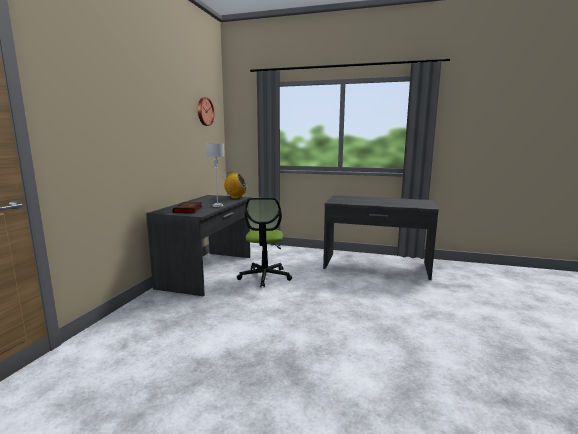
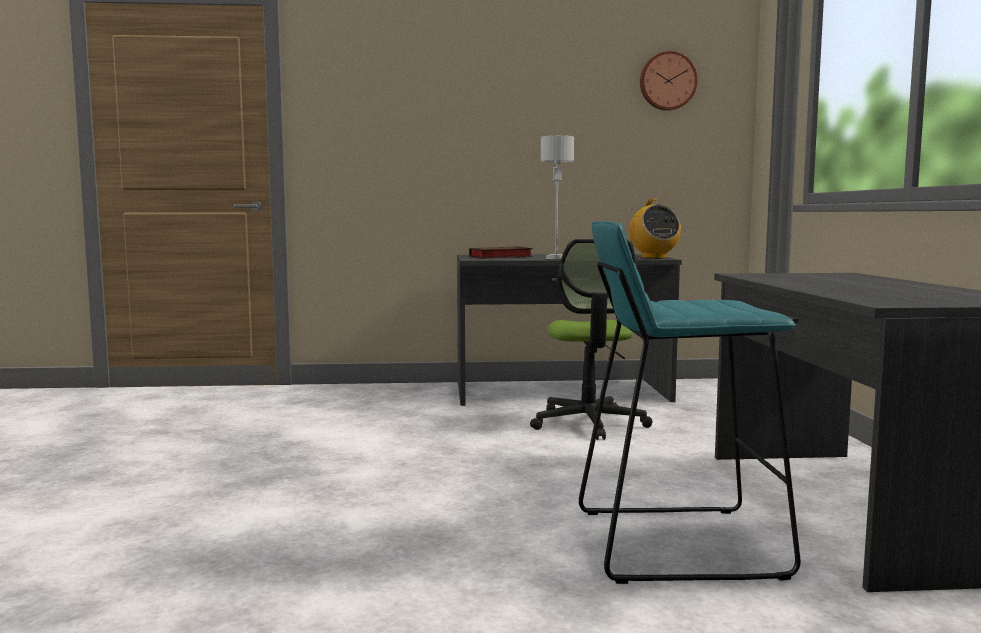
camera: 70 degrees right, 5 degrees down
office chair [237,198,292,287] -> office chair turned 75 degrees counterclockwise [530,239,653,440]
none -> turquoise stool [579,221,801,584]

